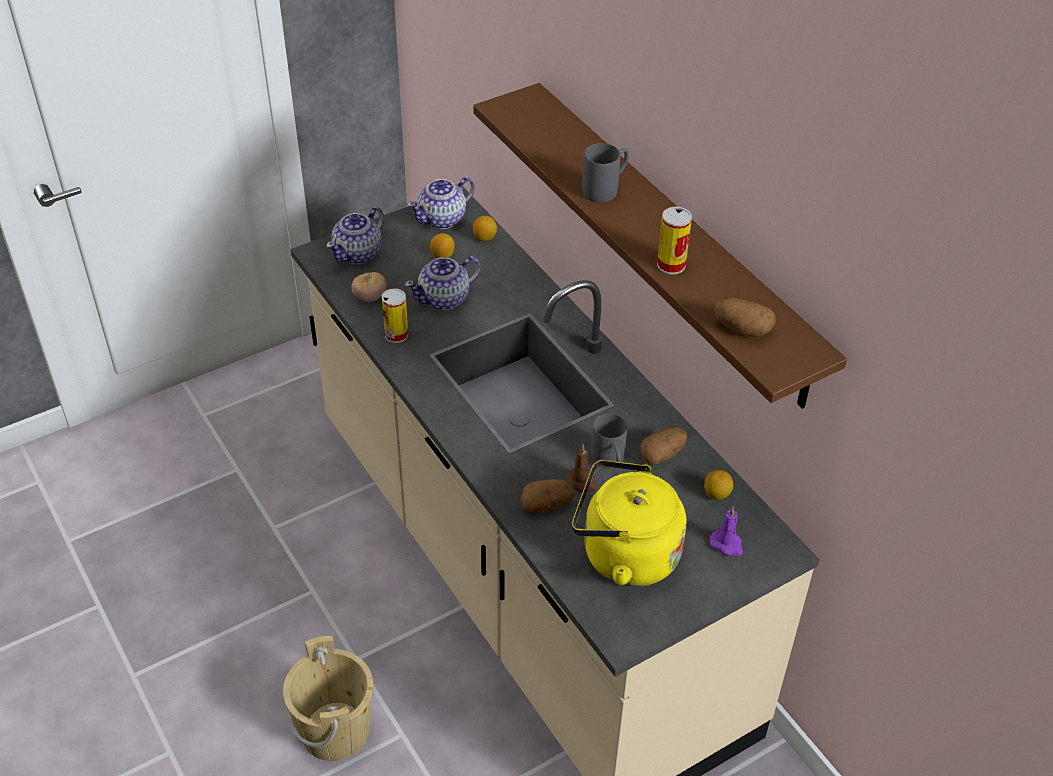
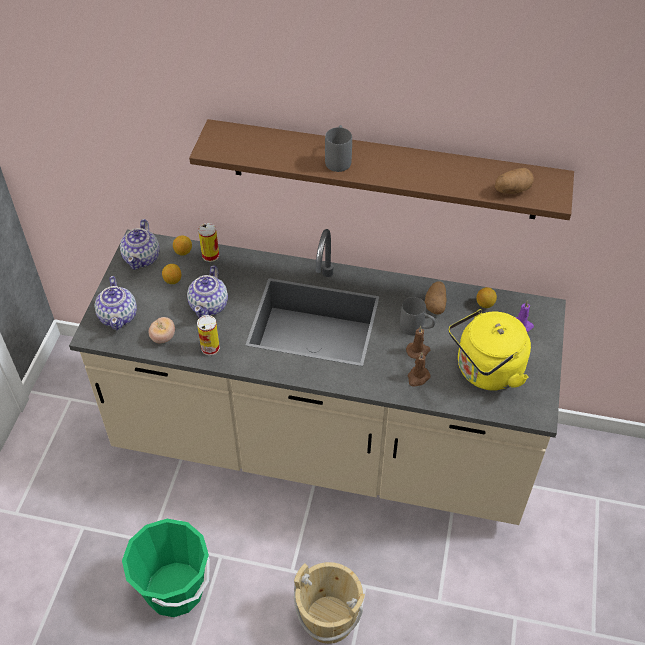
camera: 45 degrees left, 5 degrees up
potato [521,479,574,512] -> brown candle [408,352,431,387]
can [657,207,692,274] -> can moved to [198,223,219,262]
none -> green bucket [122,519,210,617]

